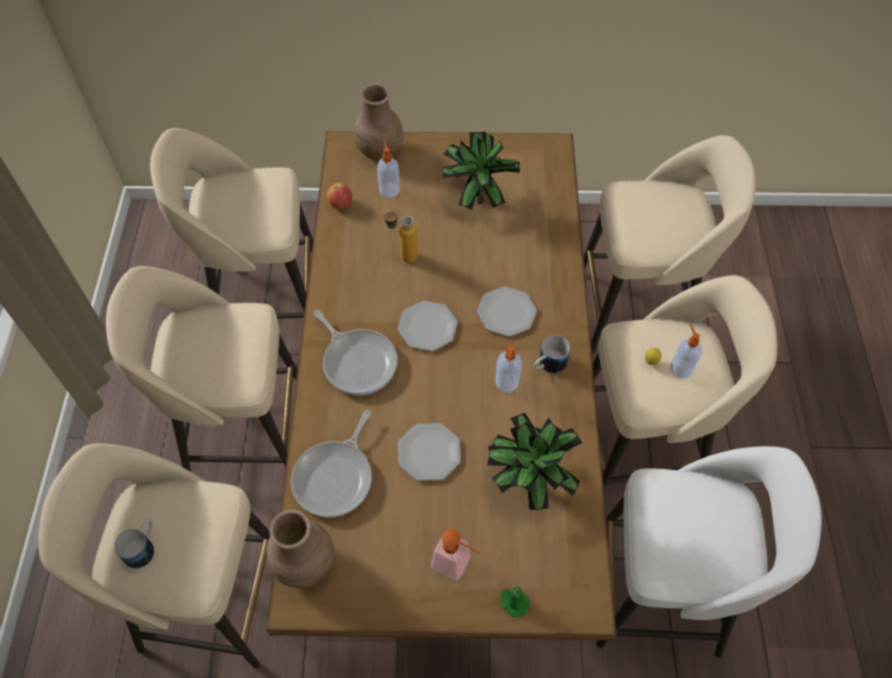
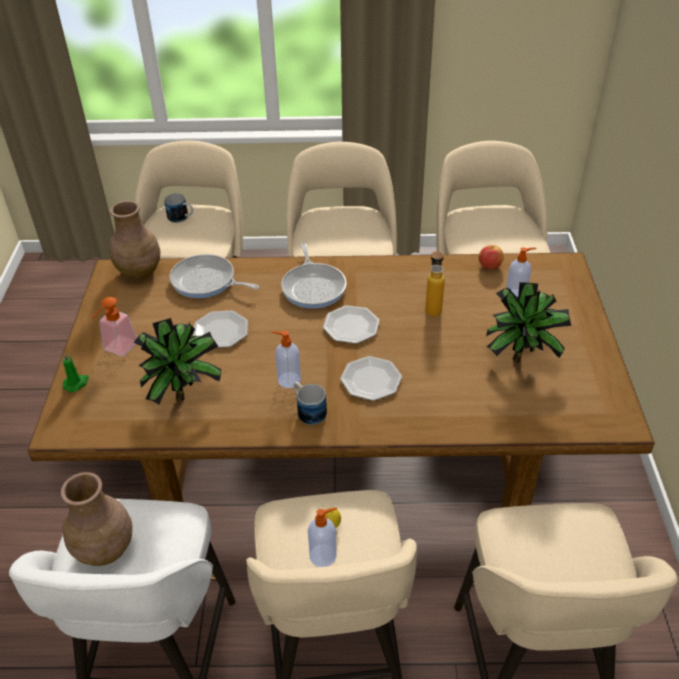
camera: 90 degrees right, 15 degrees down
frying pan [314,310,398,395] -> frying pan turned 60 degrees counterclockwise [281,243,346,309]
brown vase [354,84,404,161] -> brown vase moved to [61,472,132,566]

